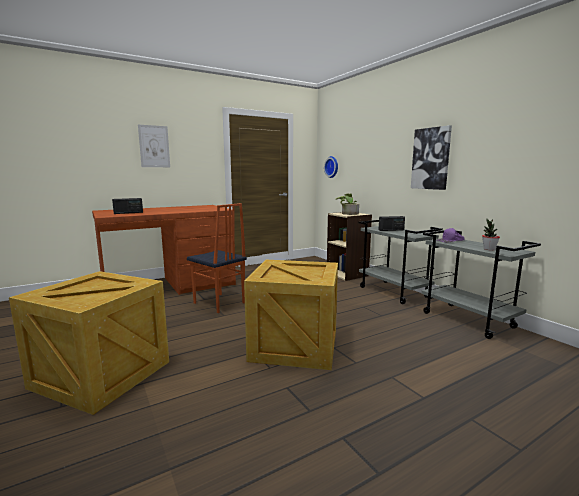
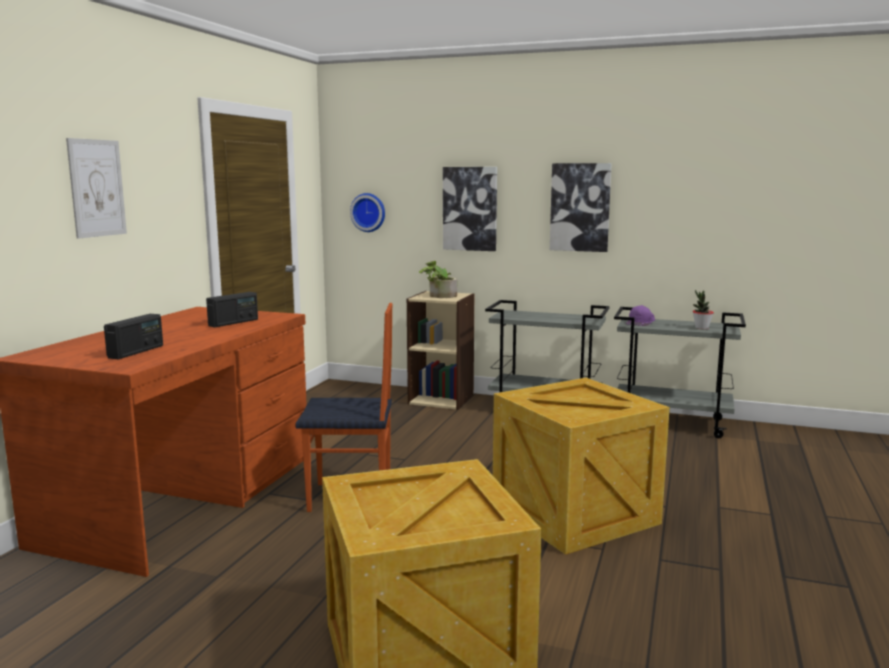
camera: 40 degrees left, 0 degrees up
radio [378,216,405,231] -> radio moved to [206,292,258,327]
none -> picture [443,167,497,251]

